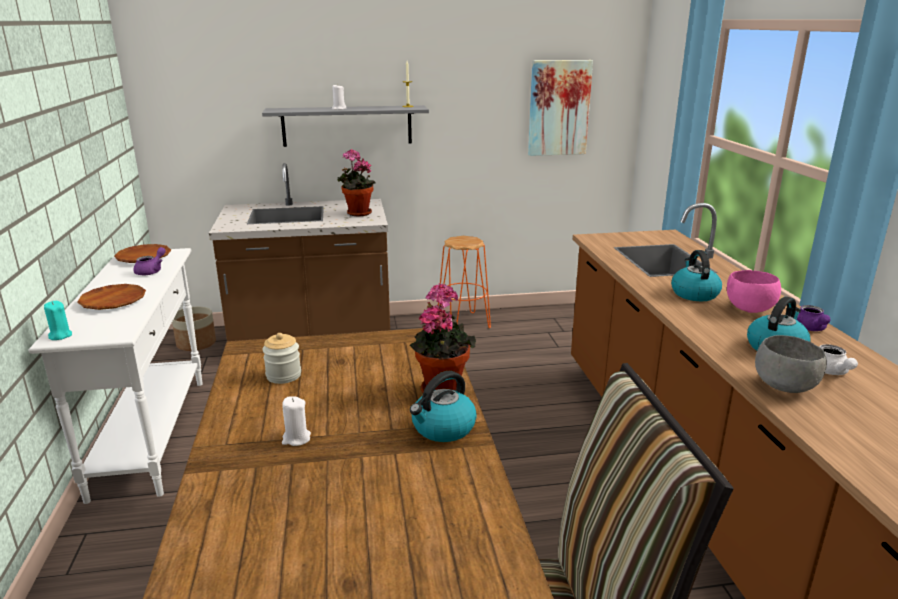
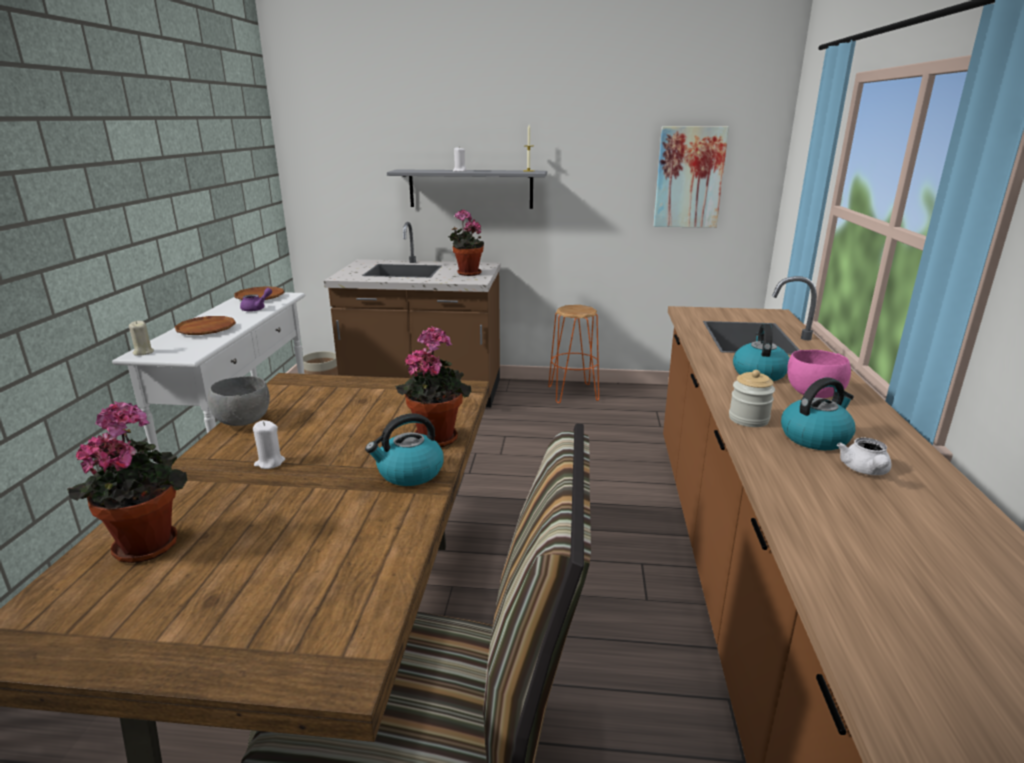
camera: 15 degrees right, 0 degrees up
turquoise candle [44,301,72,340] -> beige candle [129,321,154,356]
jar [263,333,301,384] -> jar moved to [729,370,775,427]
grey bowl [755,335,827,393] -> grey bowl moved to [208,376,270,426]
purple teapot [797,305,831,331] -> none
none -> potted plant [67,401,187,563]

